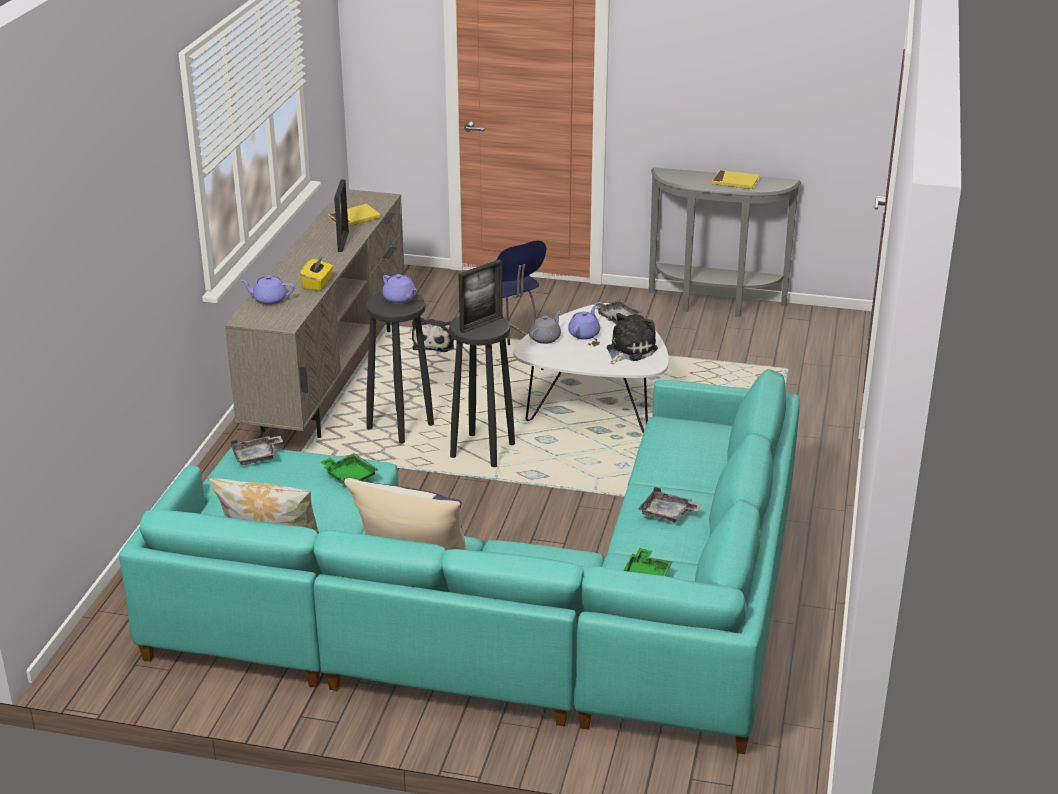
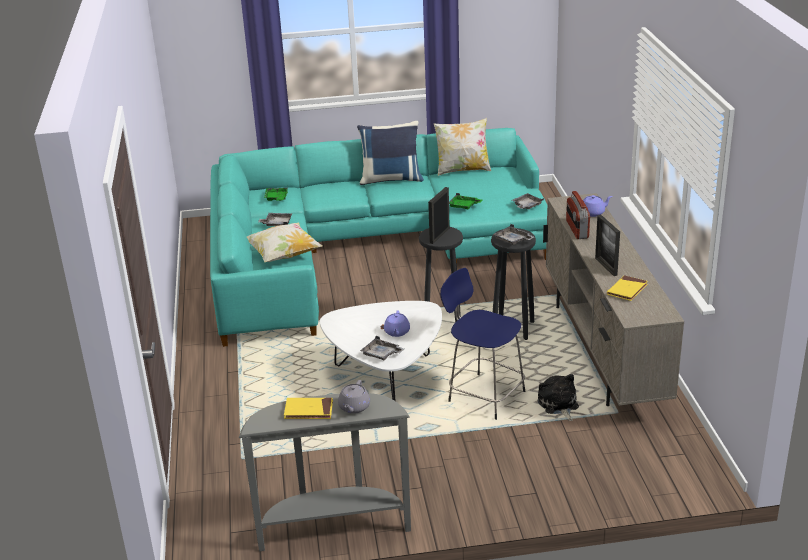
camera: 160 degrees right, 0 degrees up
yellow tissue box [300,256,333,291] -> radio [566,191,590,239]
purple teapot [382,274,417,304] -> grey tray [493,224,534,245]
grey teapot [529,311,561,344] -> grey teapot moved to [338,380,370,414]
plush toy [607,313,658,364] -> none
none -> pillow [247,223,323,262]

